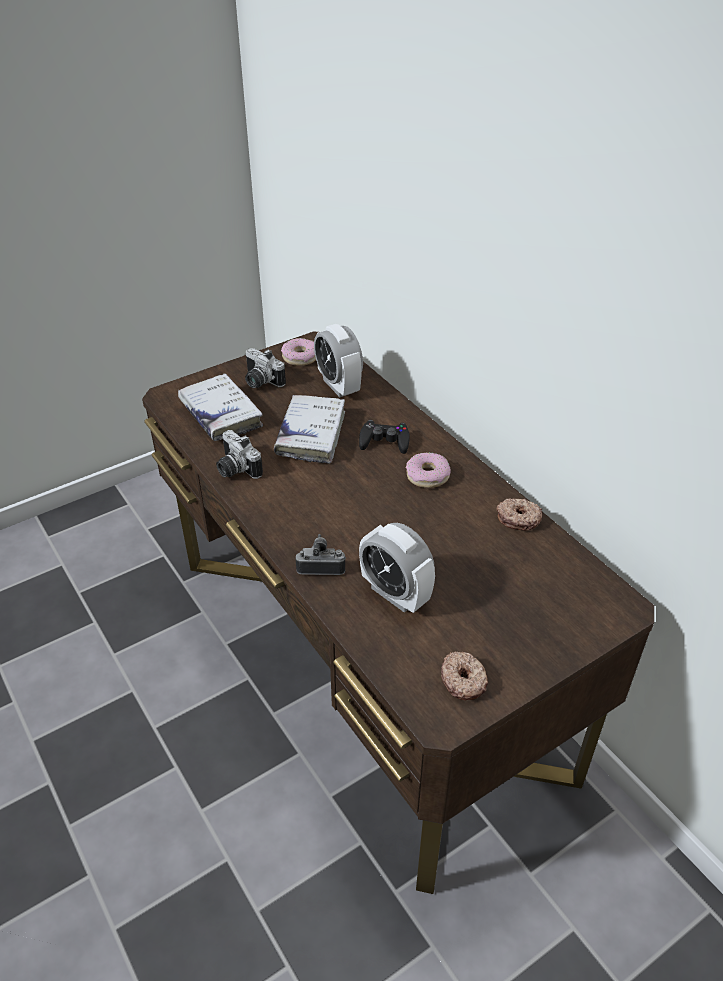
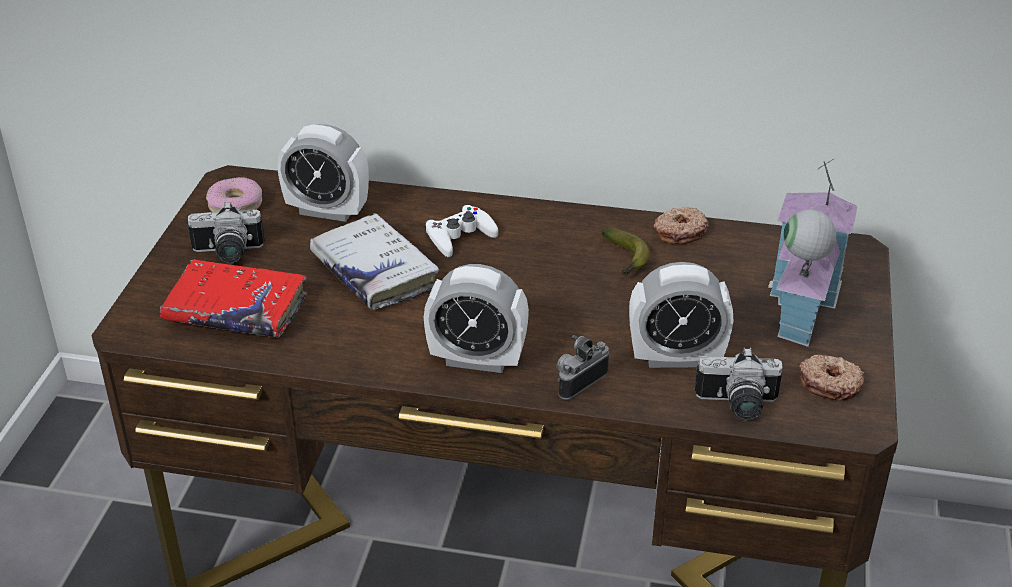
camera: 45 degrees left, 5 degrees down
white book [178,373,263,441] -> red book [160,259,307,338]
camera [216,430,263,479] -> camera moved to [695,347,783,420]
black game controller [359,420,410,454] -> white game controller [425,205,498,257]
donut [406,453,451,488] -> none
none -> alarm clock [424,264,529,373]
none -> banana [601,228,650,276]
none -> toy house [768,159,857,347]

